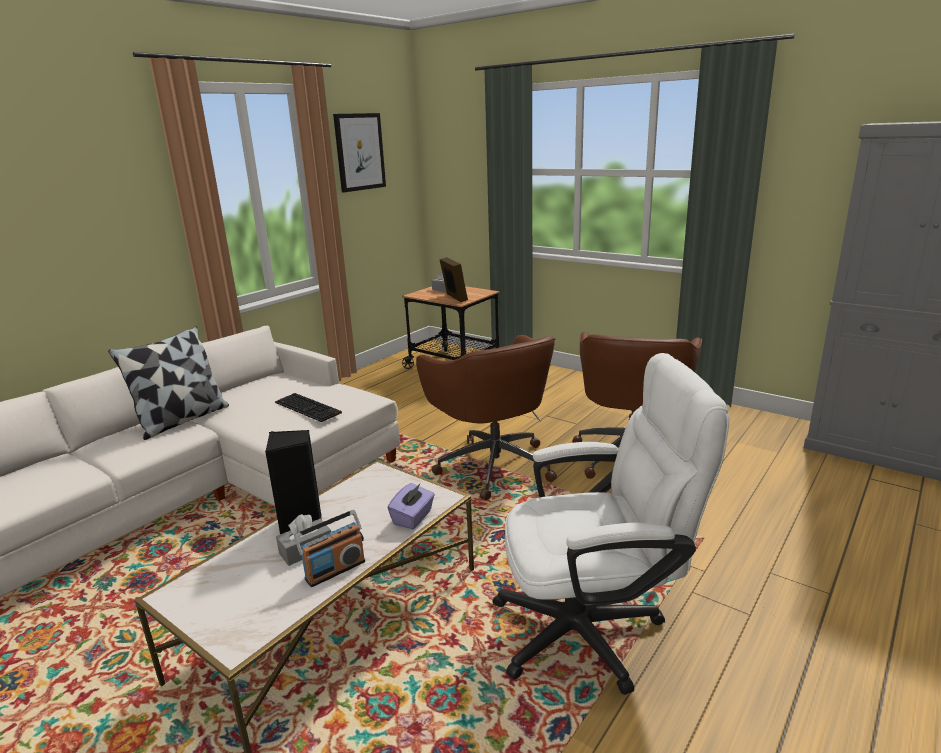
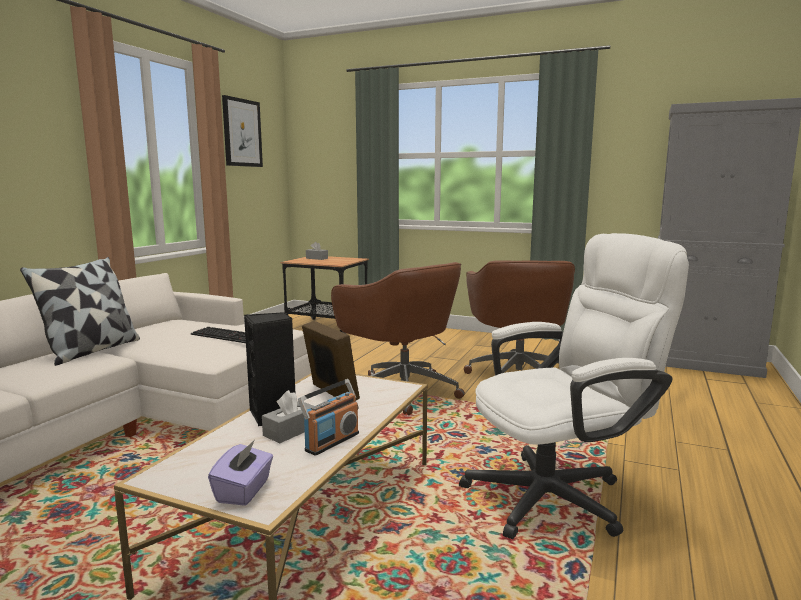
camera: 15 degrees left, 10 degrees down
purple tissue box [388,483,435,529] -> purple tissue box moved to [208,441,273,506]
picture frame [440,257,468,302] -> picture frame moved to [302,321,360,400]

